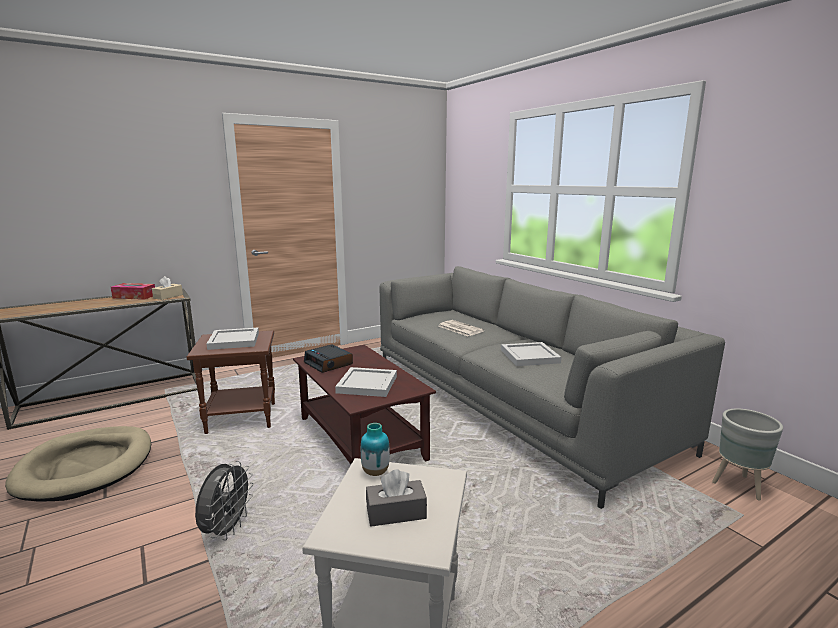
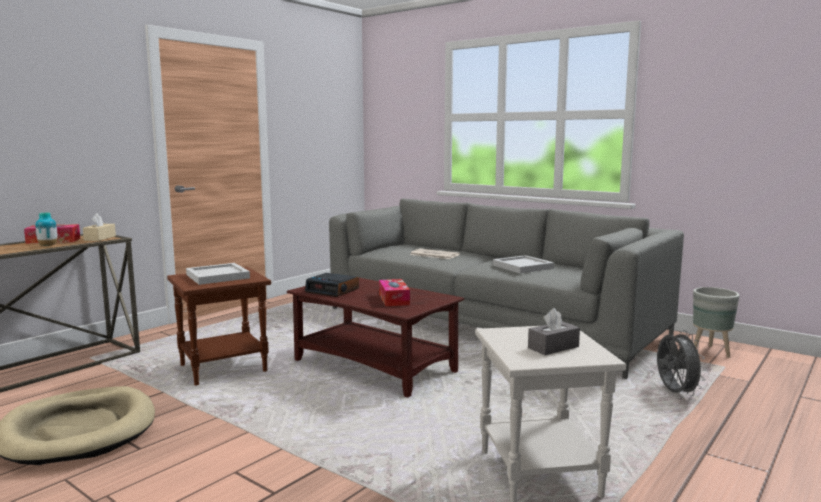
camera: 20 degrees left, 5 degrees down
grey fan [195,461,254,540] -> grey fan moved to [657,330,707,396]
white tray [335,367,397,397] -> tissue box [379,279,410,306]
vase [361,423,390,476] -> vase moved to [36,213,58,246]

